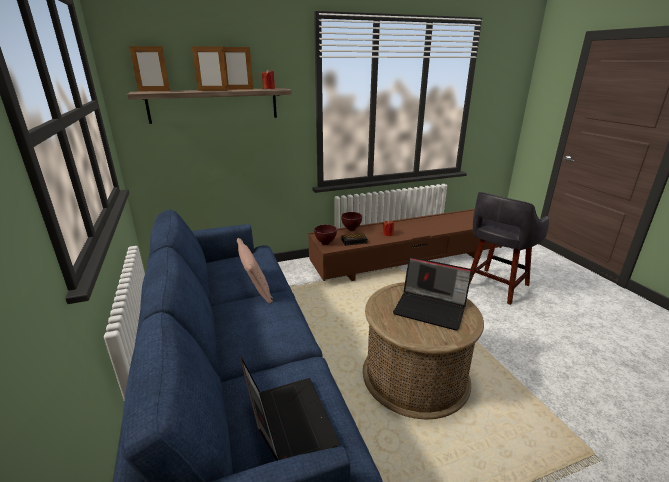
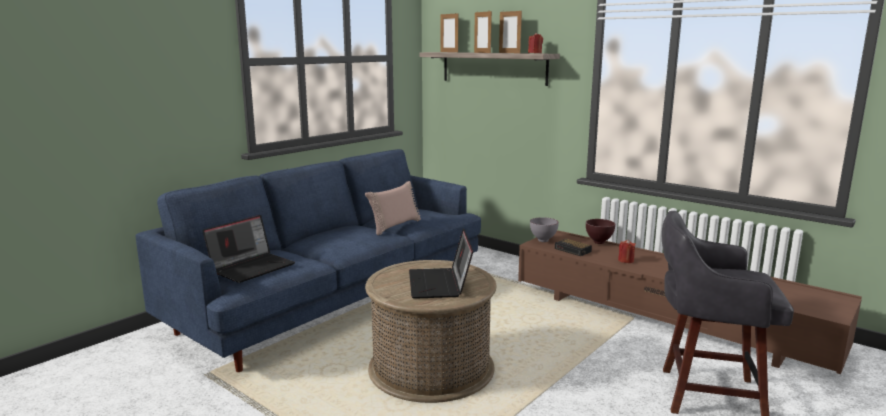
camera: 60 degrees right, 10 degrees down
brown bowl [314,224,337,245] -> grey bowl [530,217,559,242]

